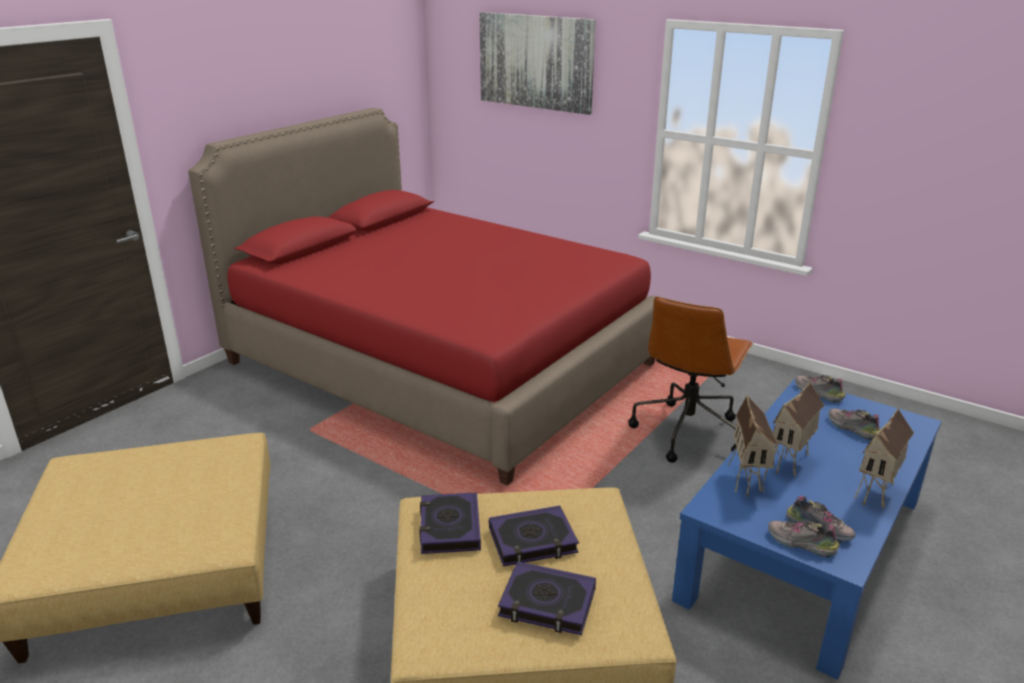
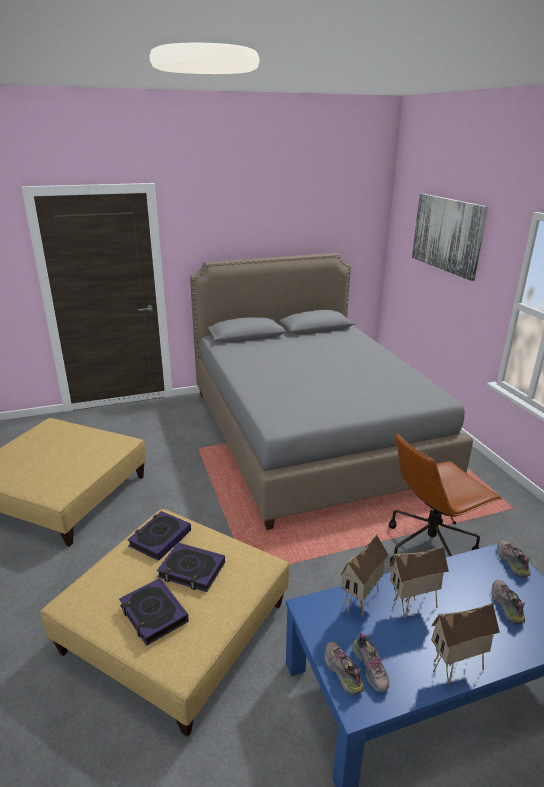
camera: 35 degrees right, 0 degrees up
red bed [188,108,656,485] -> grey bed [190,253,473,530]

